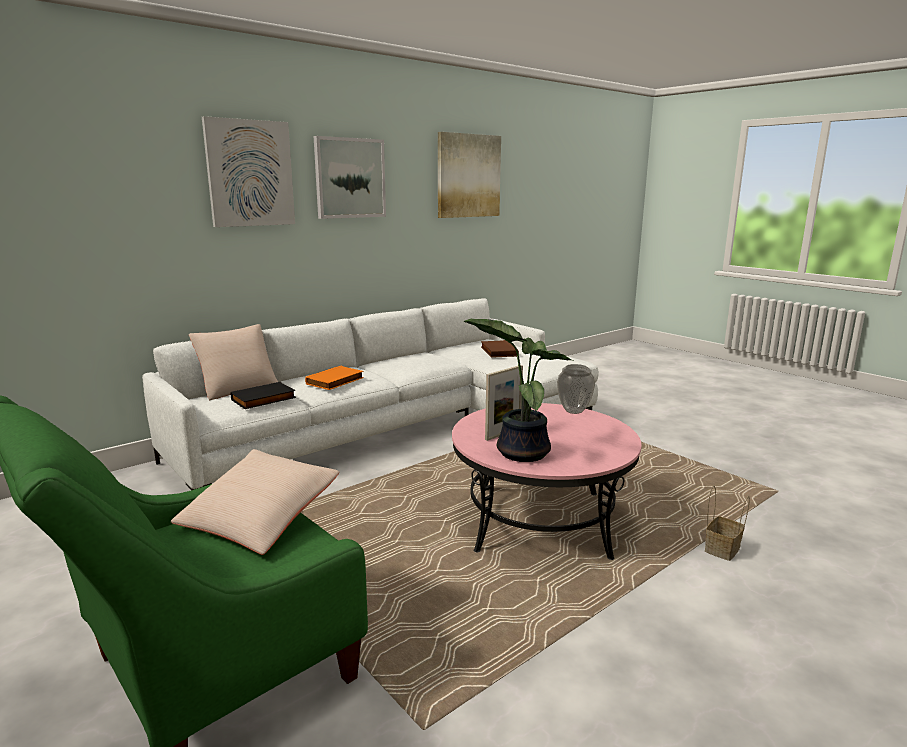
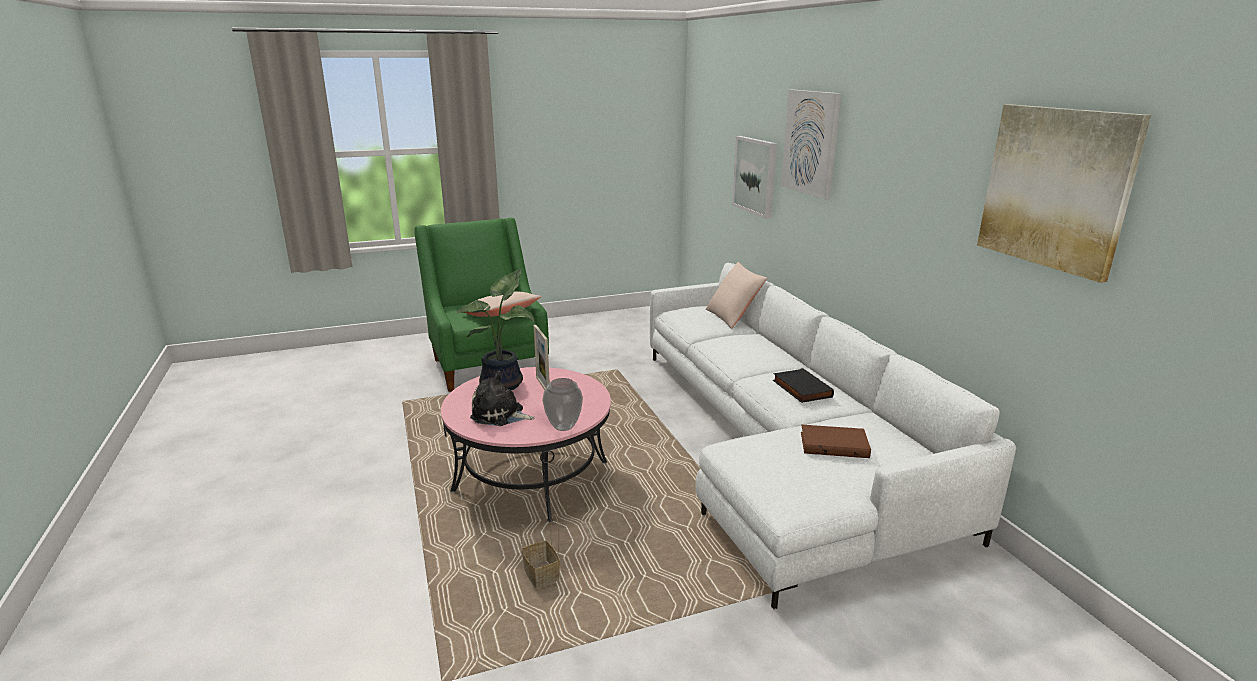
camera: 110 degrees right, 5 degrees up
black book [231,382,296,409] -> black book moved to [773,368,834,403]
orange book [305,366,364,390] -> none
picture [314,136,386,219] -> picture moved to [732,136,777,219]
basket [705,485,750,561] -> basket moved to [521,514,560,588]
none -> plush toy [470,371,535,426]

